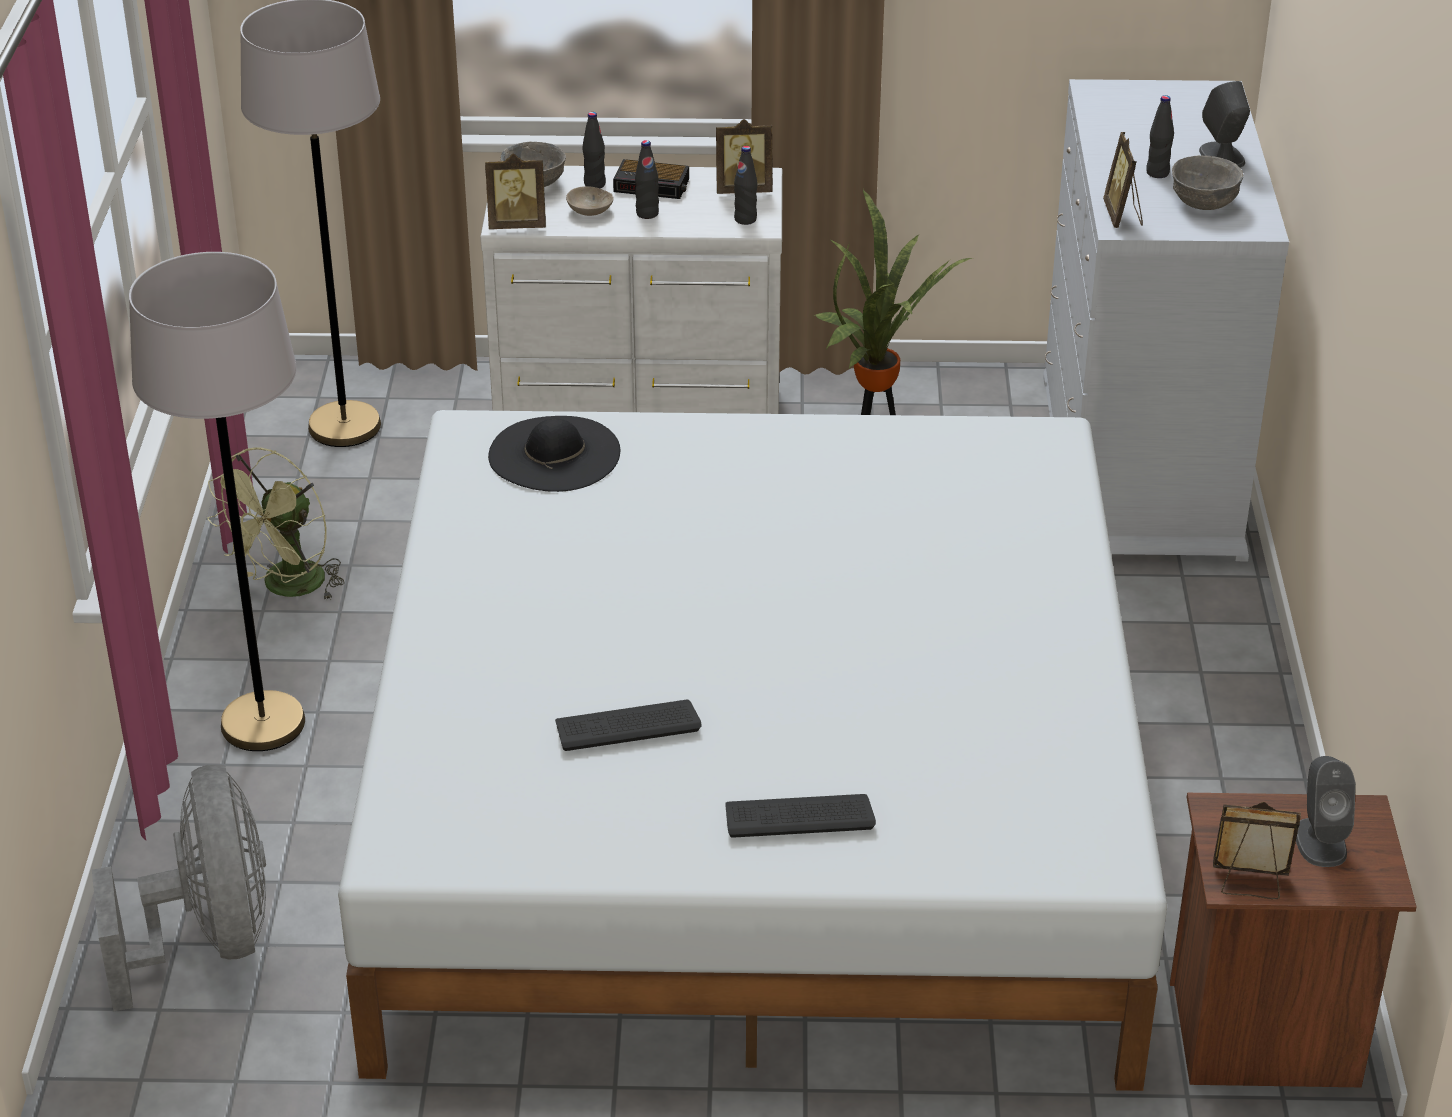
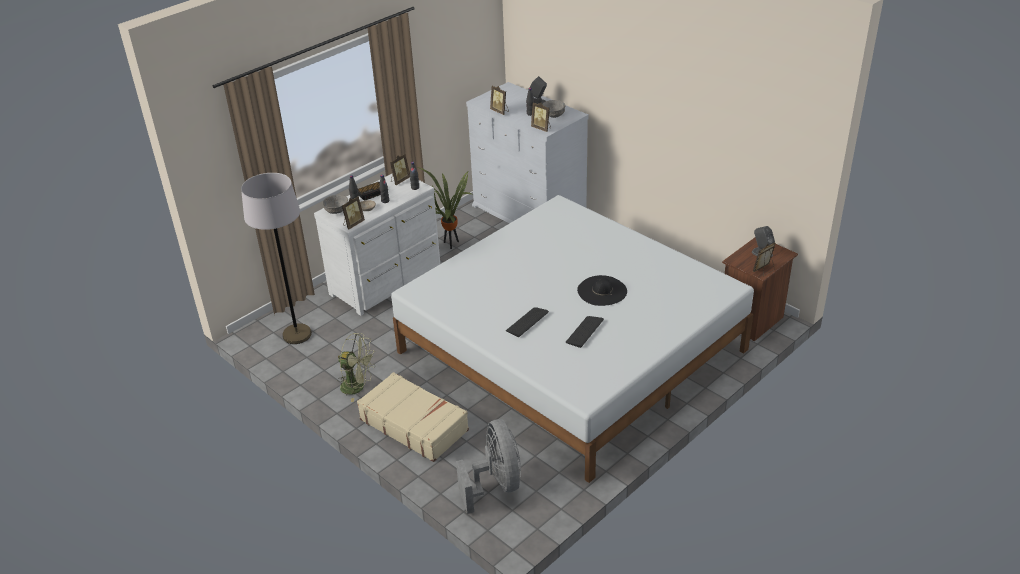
camera: 45 degrees left, 0 degrees up
grey fan [92,765,266,1011] -> grey fan turned 45 degrees clockwise [456,419,521,514]
grey floor lamp [129,252,305,751] -> beige suitcase [357,372,469,462]
green fan [207,447,345,600] -> green fan turned 60 degrees counterclockwise [337,333,375,402]
black hat [488,416,620,492] -> black hat moved to [577,275,627,306]
keyboard [725,794,876,838] -> keyboard moved to [506,307,549,337]
none -> picture frame [490,85,509,115]

